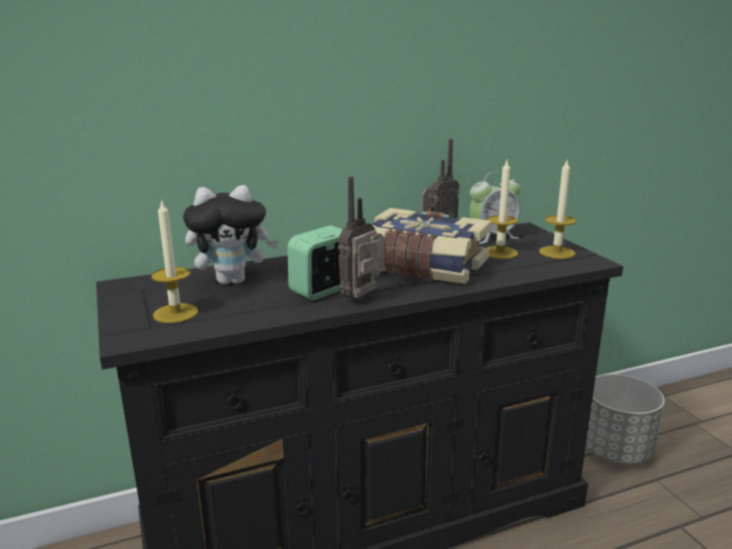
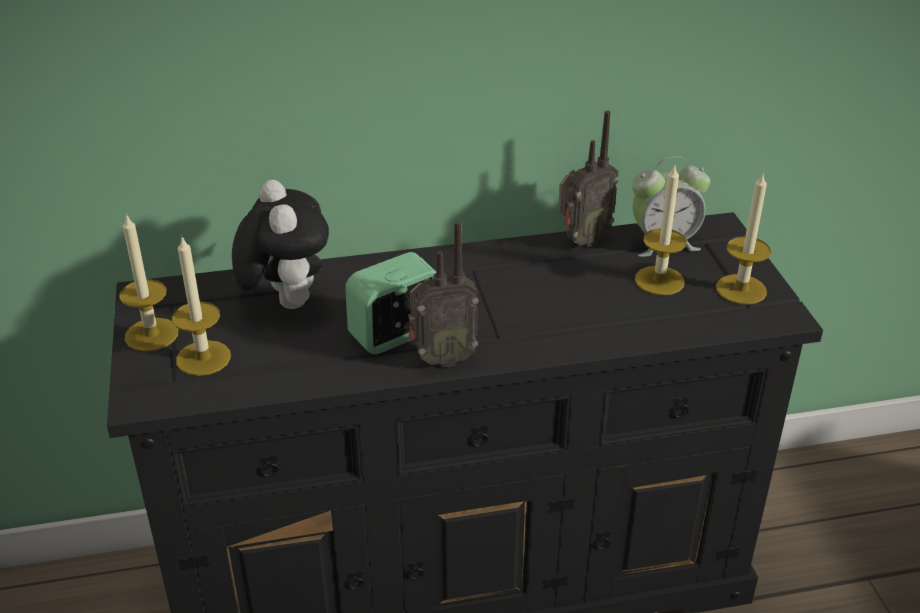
camera: 10 degrees right, 15 degrees up
plush toy [183,185,279,285] -> plush toy turned 105 degrees counterclockwise [232,180,329,309]
radio [338,176,385,301] -> radio turned 150 degrees counterclockwise [408,221,479,368]
book [371,208,491,284] -> none
grey planter [586,374,665,464] -> none
none -> candle [119,213,178,352]

